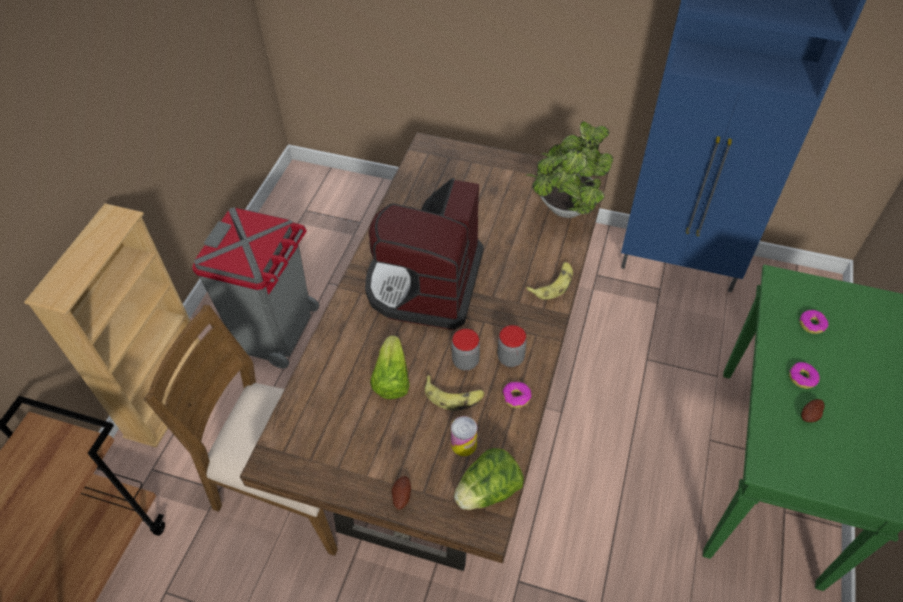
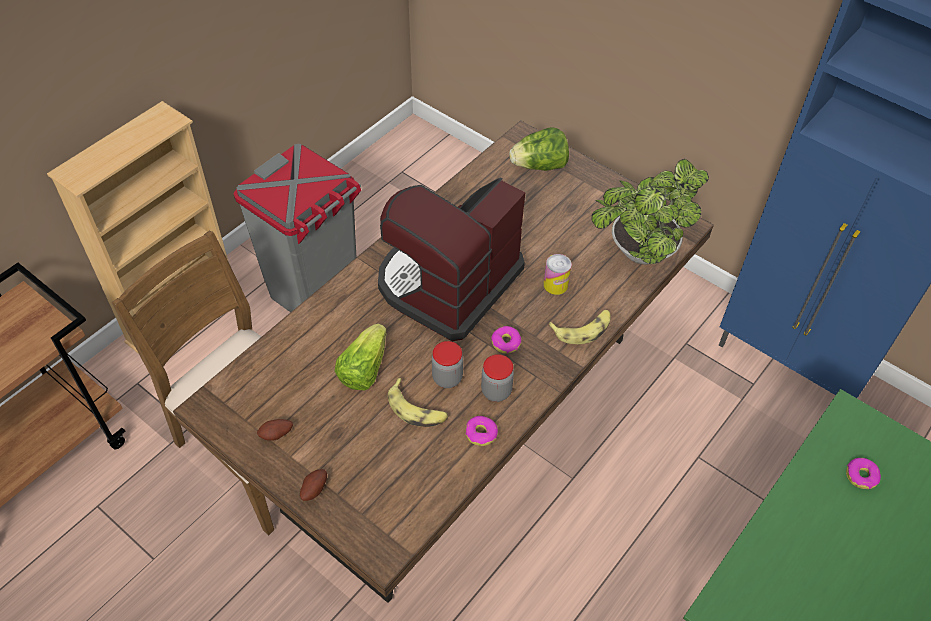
camera: 20 degrees right, 0 degrees up
can [451,416,477,456] -> can moved to [543,254,572,295]
lettuce [454,448,524,510] -> lettuce moved to [509,127,569,171]
donut [789,362,820,389] -> donut moved to [491,326,522,353]
potato [801,399,825,422] -> potato moved to [257,419,293,441]

